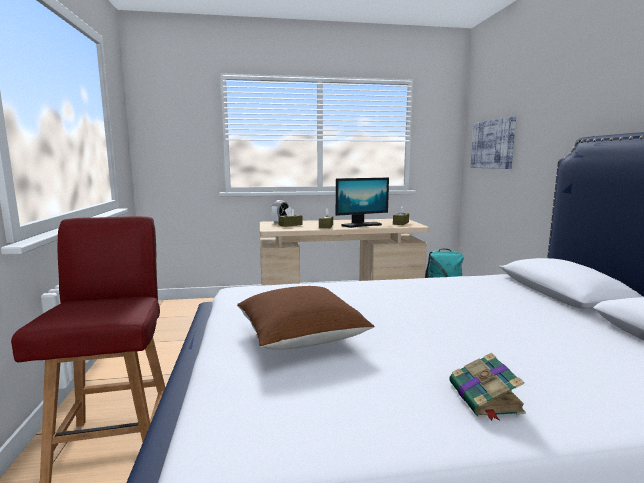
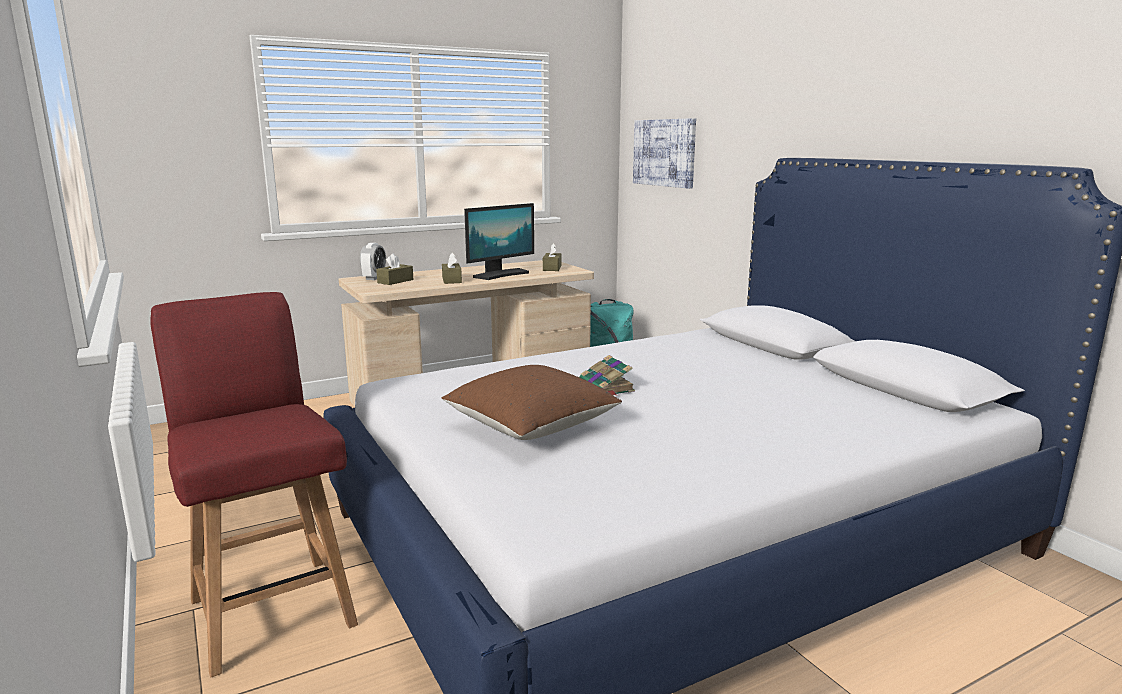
camera: 20 degrees left, 5 degrees up
book [449,353,526,421] -> book moved to [579,355,635,396]

